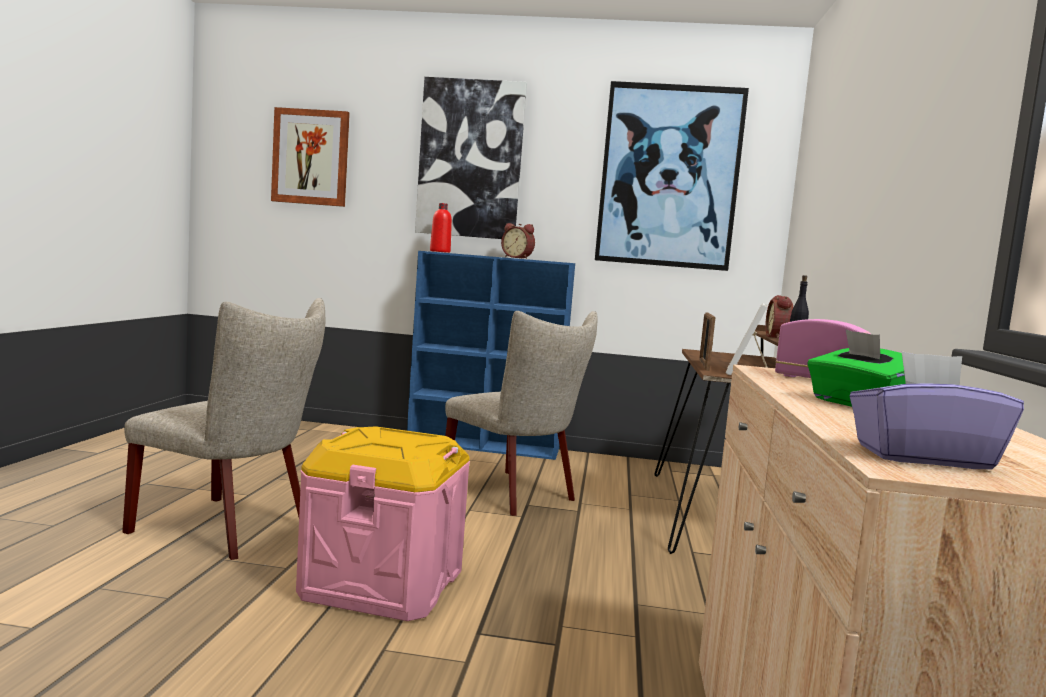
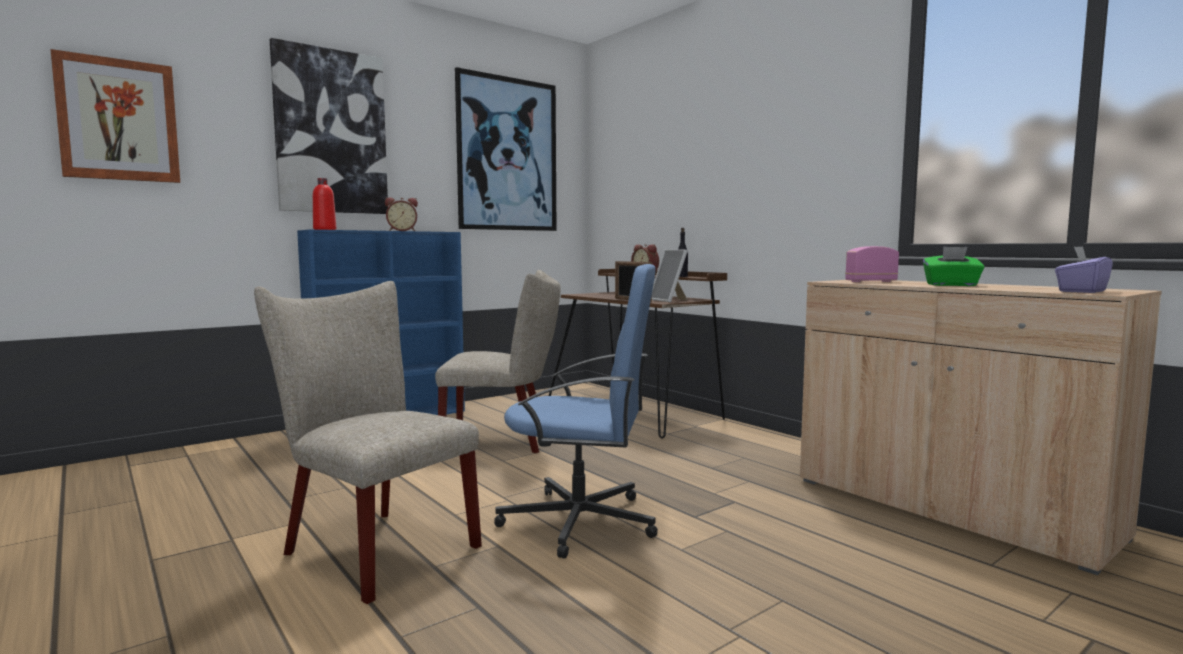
camera: 45 degrees left, 0 degrees up
beige chair [122,298,325,560] -> beige chair turned 120 degrees counterclockwise [254,281,482,604]
pink storage box [296,426,470,621] -> blue office chair [494,264,658,559]

